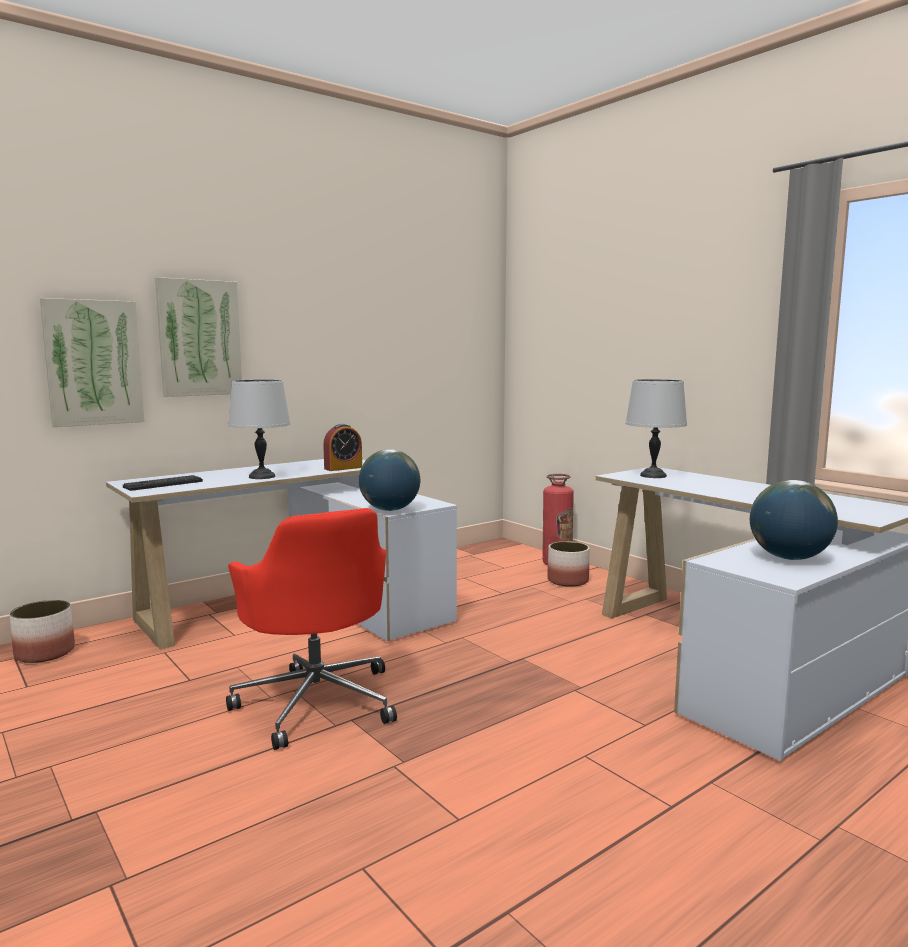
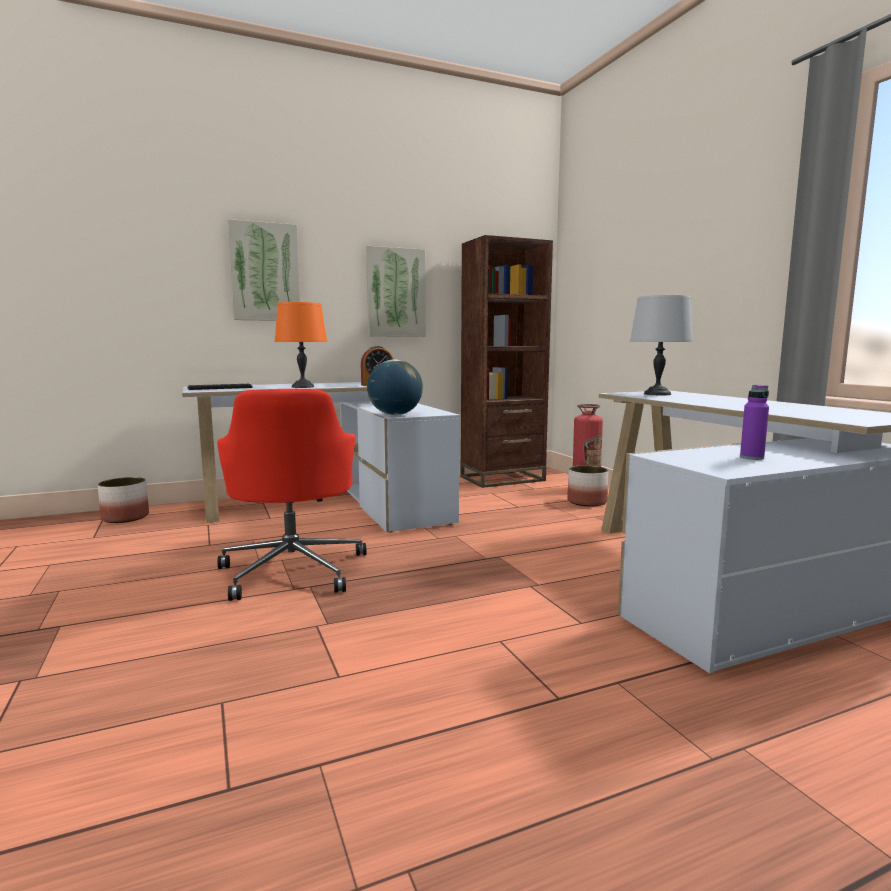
camera: 15 degrees right, 0 degrees up
picture [40,298,144,427] -> picture moved to [366,246,426,337]
grey table lamp [228,379,290,479] -> orange table lamp [275,302,327,388]
globe [750,480,838,560] -> purple bottle [740,385,769,460]
none -> brown bookcase [460,235,553,488]

